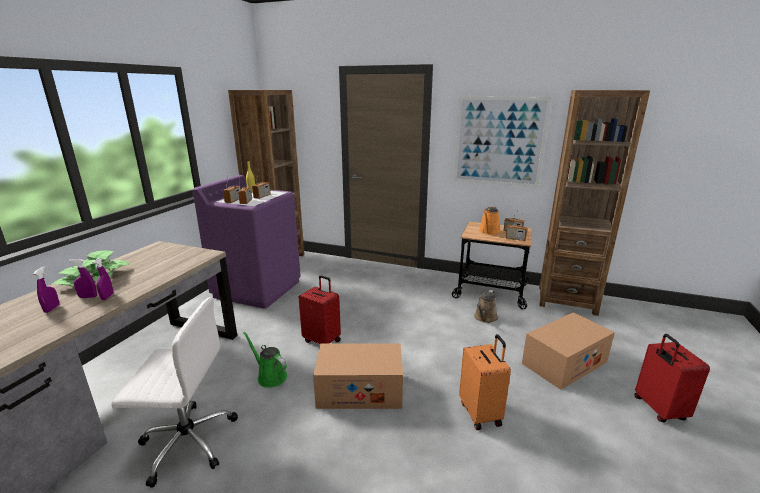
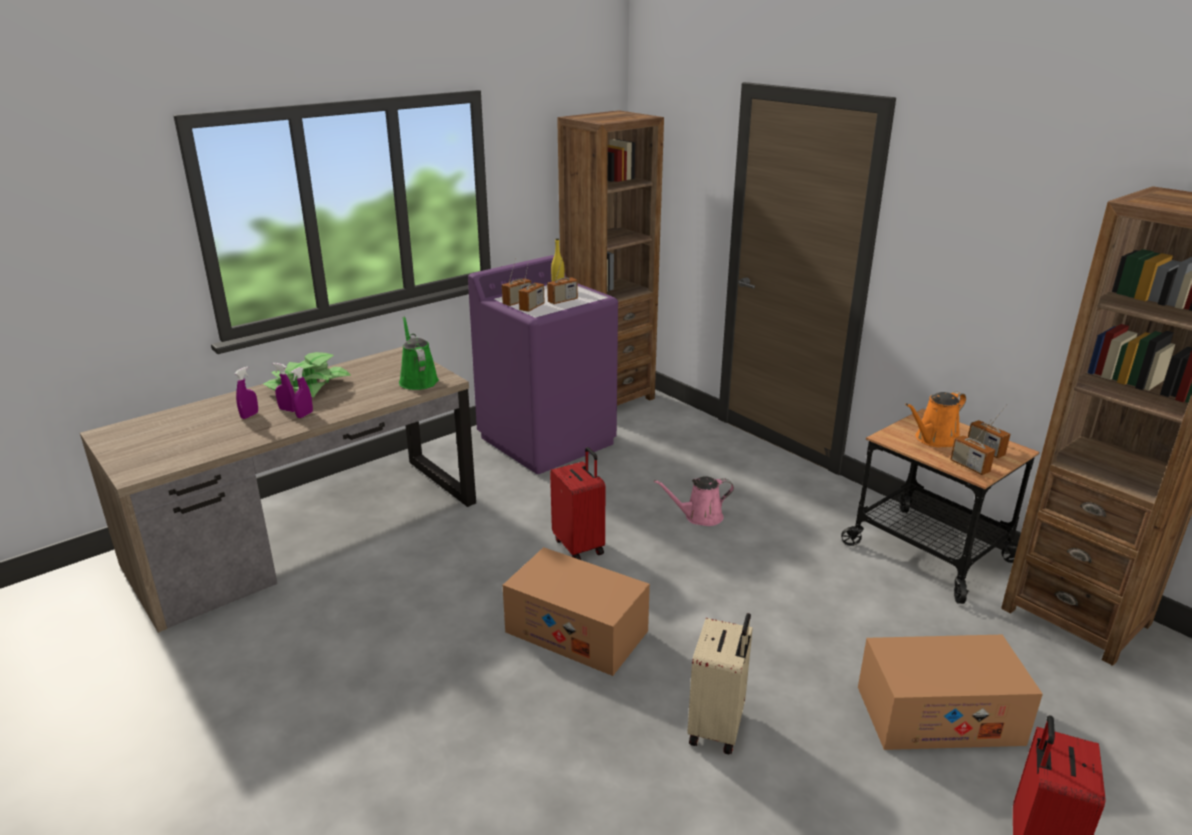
camera: 30 degrees right, 5 degrees up
white office chair [112,297,238,488] -> none
green watering can [243,331,287,388] -> green watering can moved to [399,316,439,390]
picture [454,97,551,187] -> none
orange suitcase [459,334,511,430] -> beige suitcase [687,613,753,754]
brown watering can [474,290,498,323] -> none
none -> pink watering can [654,476,734,526]

